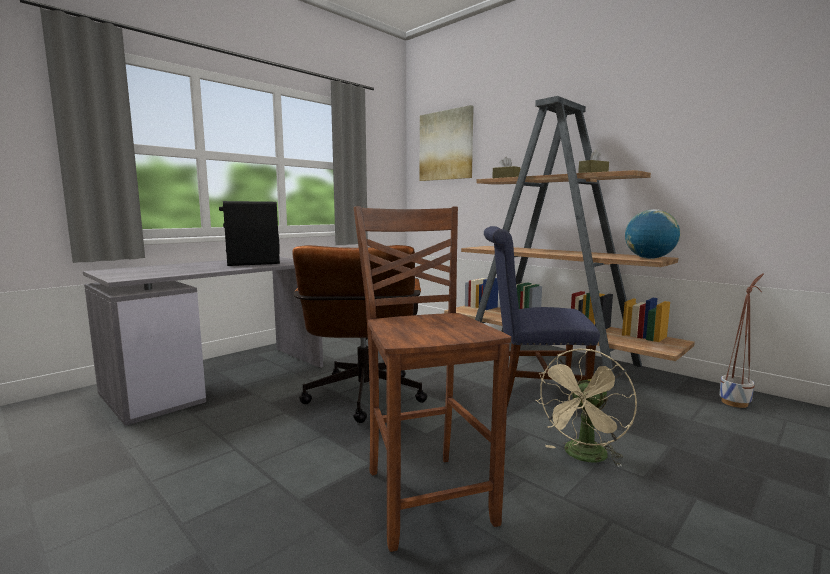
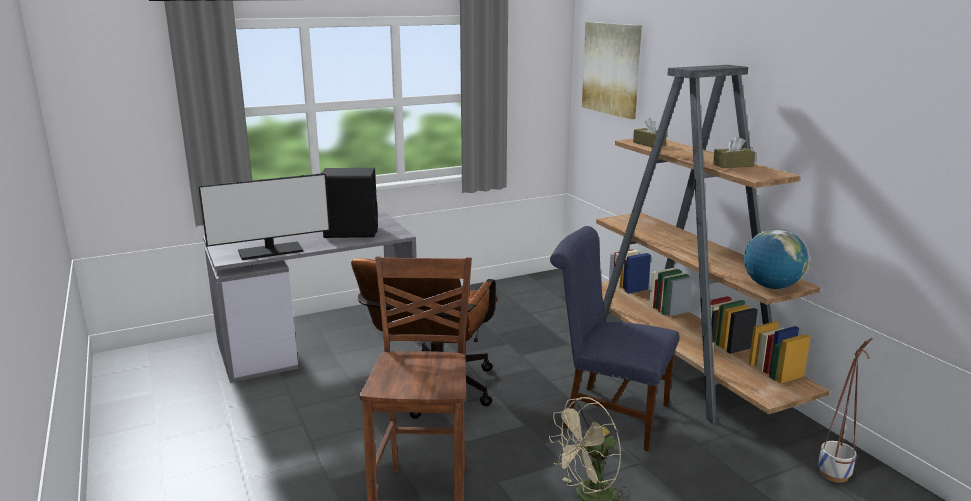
camera: 20 degrees right, 10 degrees up
none -> monitor [198,173,330,260]

